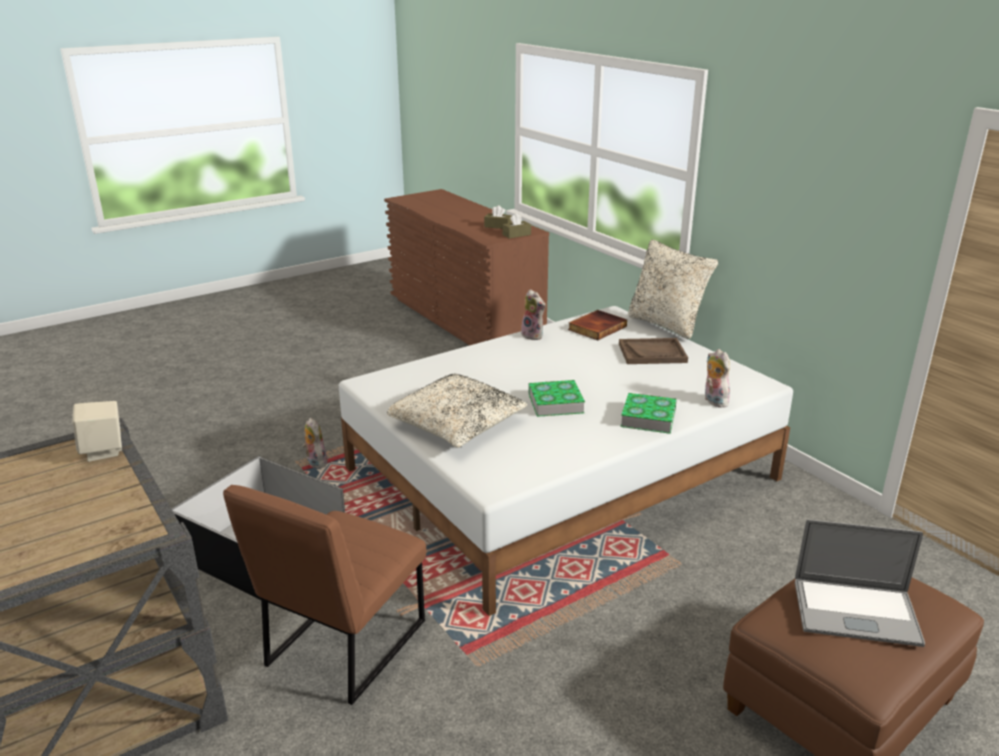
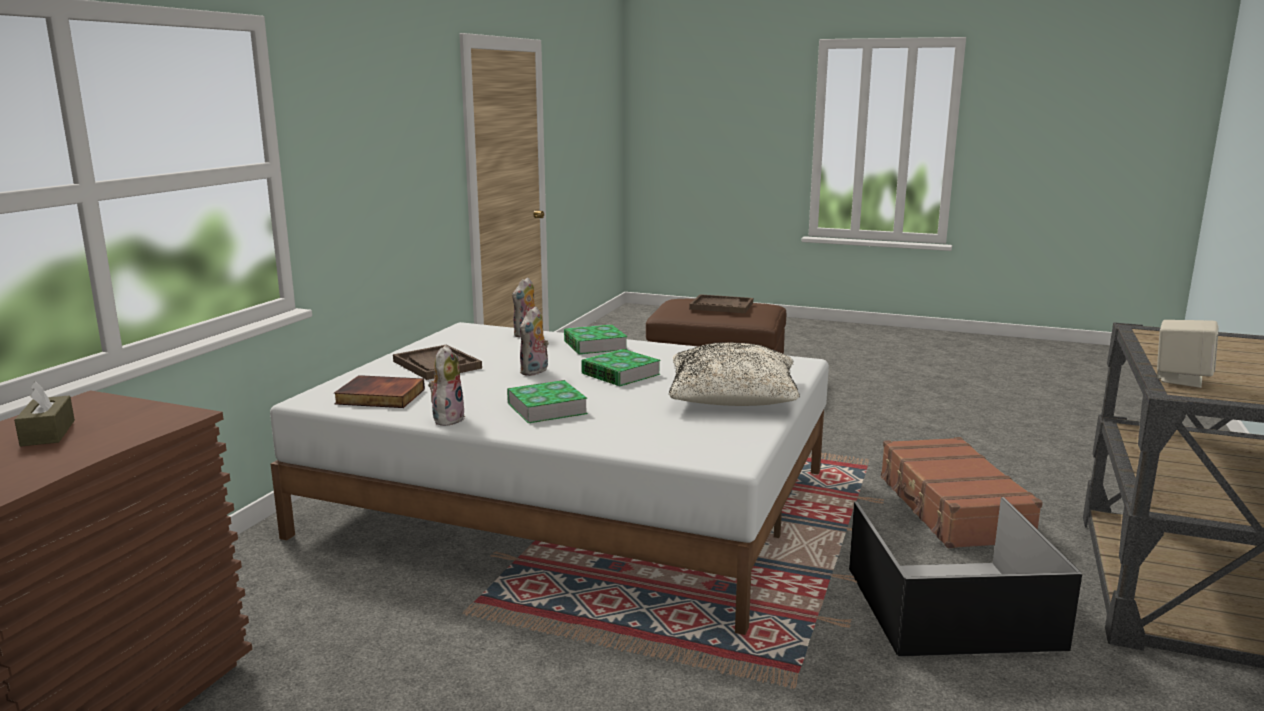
camera: 125 degrees left, 10 degrees down
brown chair [223,485,426,705] -> brown suitcase [881,437,1043,548]
plush toy [303,418,327,468] -> plush toy moved to [520,307,549,376]
brown tissue box [503,213,531,239] -> none
beige pillow [628,239,718,339] -> none
laptop [795,519,925,647] -> brown tray [689,294,753,313]
none -> book [507,380,588,423]

